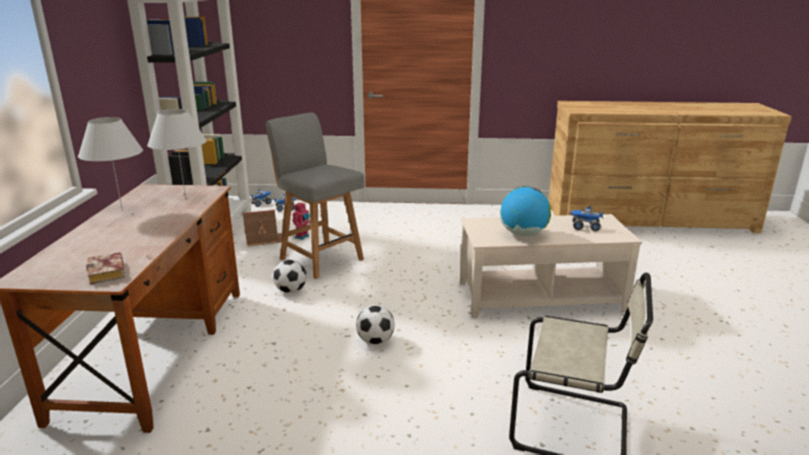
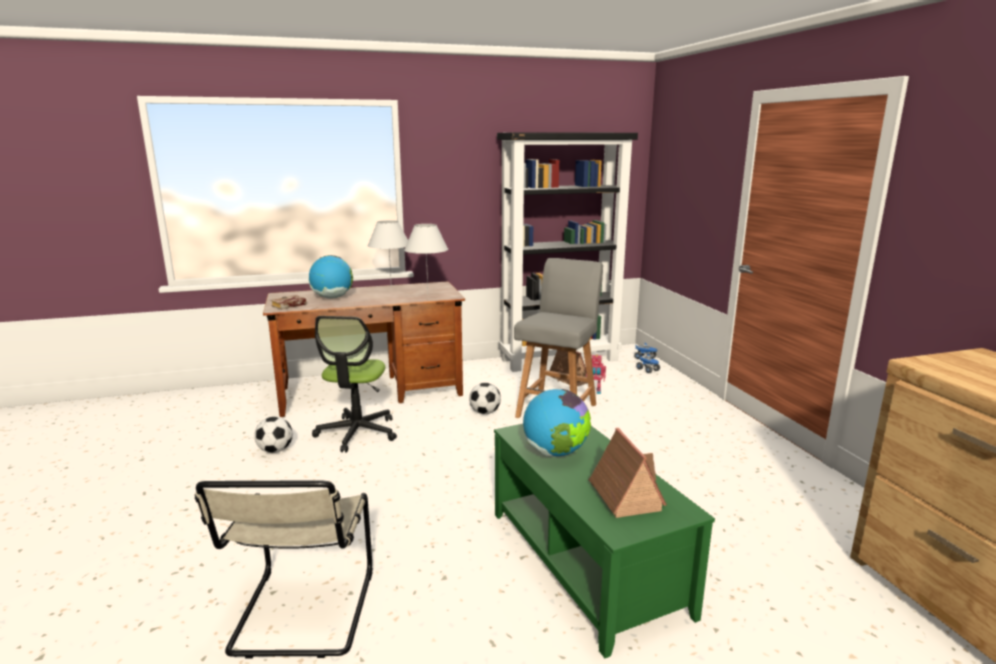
camera: 70 degrees right, 5 degrees down
football [356,305,395,345] -> football moved to [254,417,293,453]
beige coffee table [460,214,642,318] -> green coffee table [494,424,715,658]
toy truck [570,206,604,231] -> toy house [588,428,667,518]
none -> globe [308,255,353,299]
none -> office chair [312,316,397,452]

